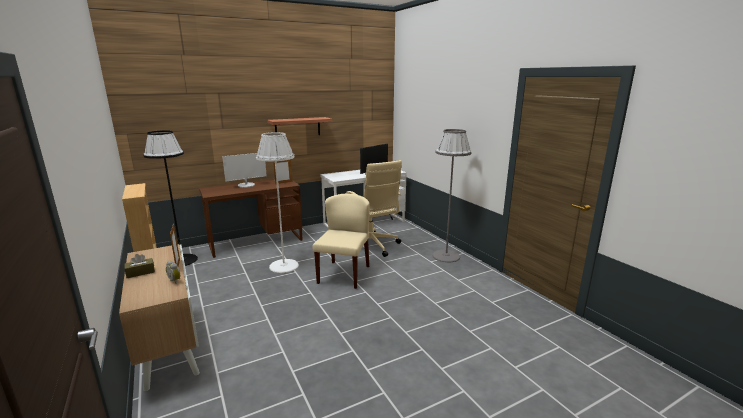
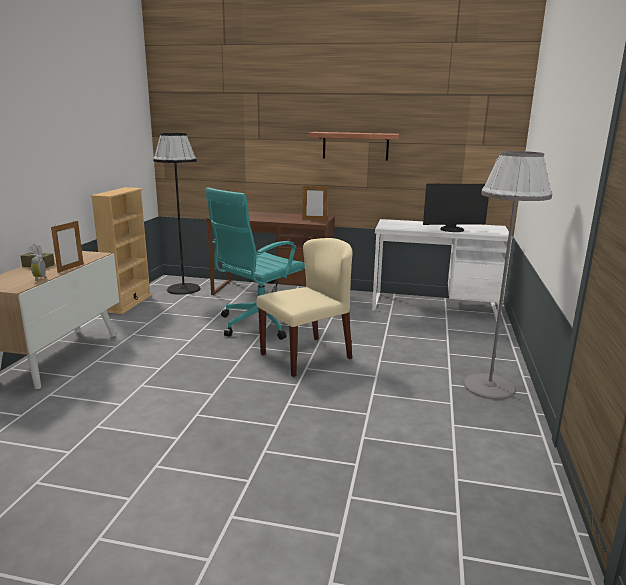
camera: 40 degrees right, 0 degrees up
monitor [222,153,267,188] -> none
white floor lamp [256,132,299,273] -> turquoise office chair [205,187,305,340]
beige office chair [346,160,402,257] -> none

